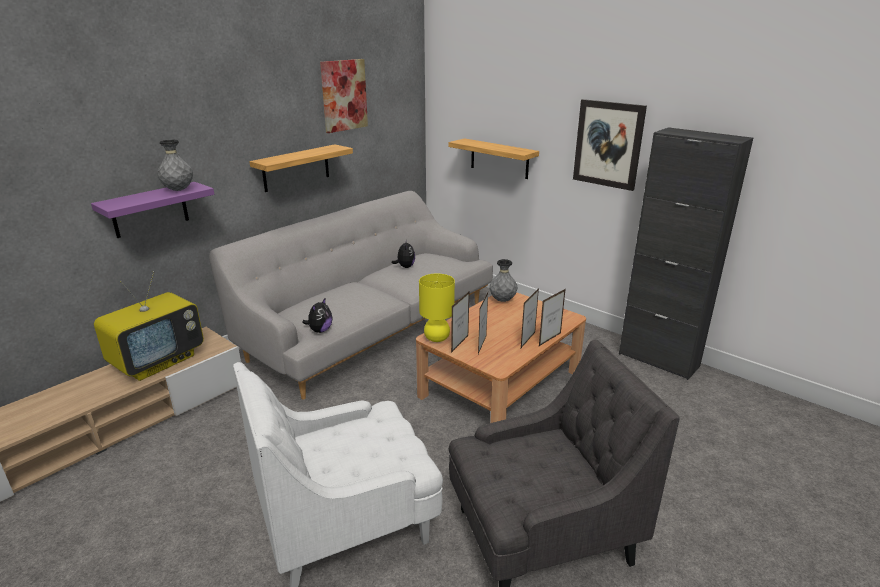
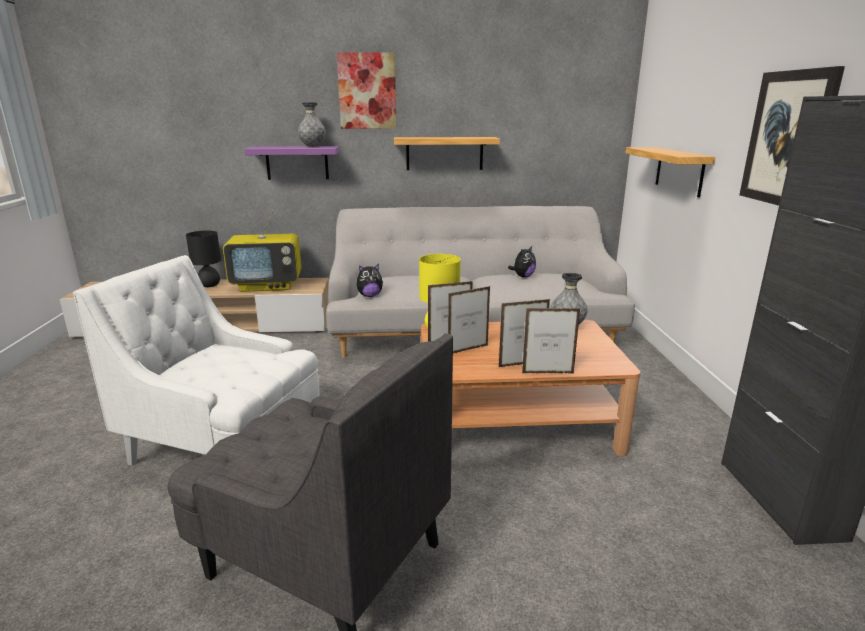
camera: 45 degrees right, 5 degrees down
picture [320,59,368,133] -> picture moved to [337,52,396,129]
none -> black table lamp [186,230,221,287]

